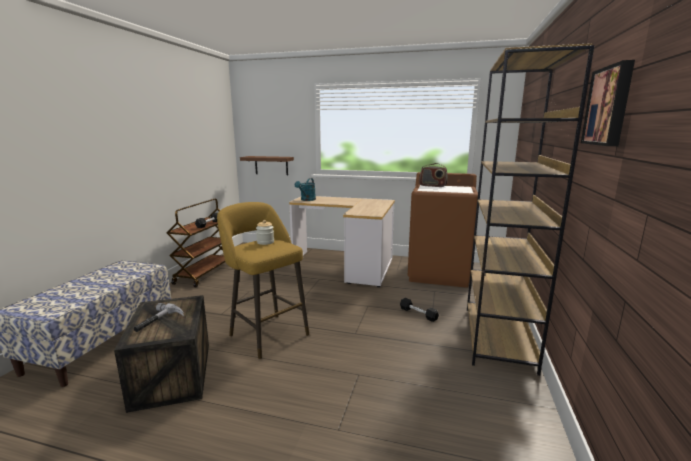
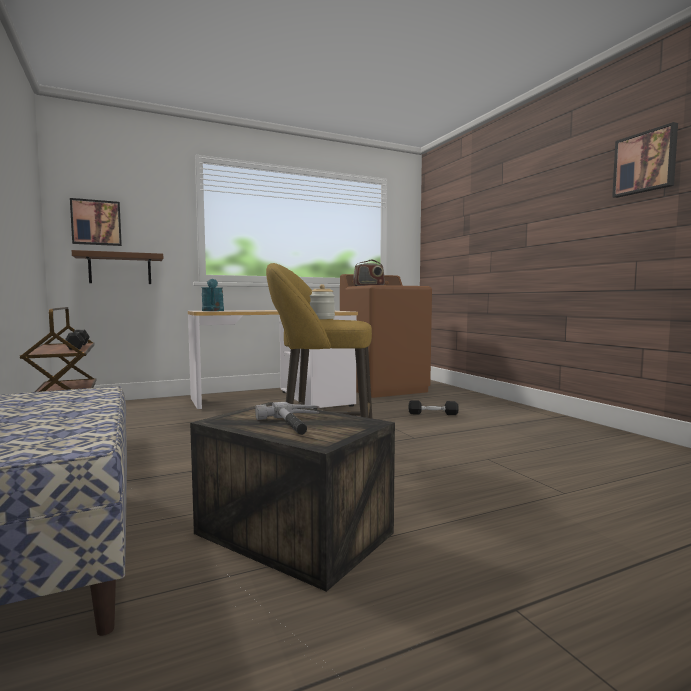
camera: 40 degrees left, 10 degrees down
brown bookcase [467,43,595,376] -> none
none -> picture [70,198,122,246]

